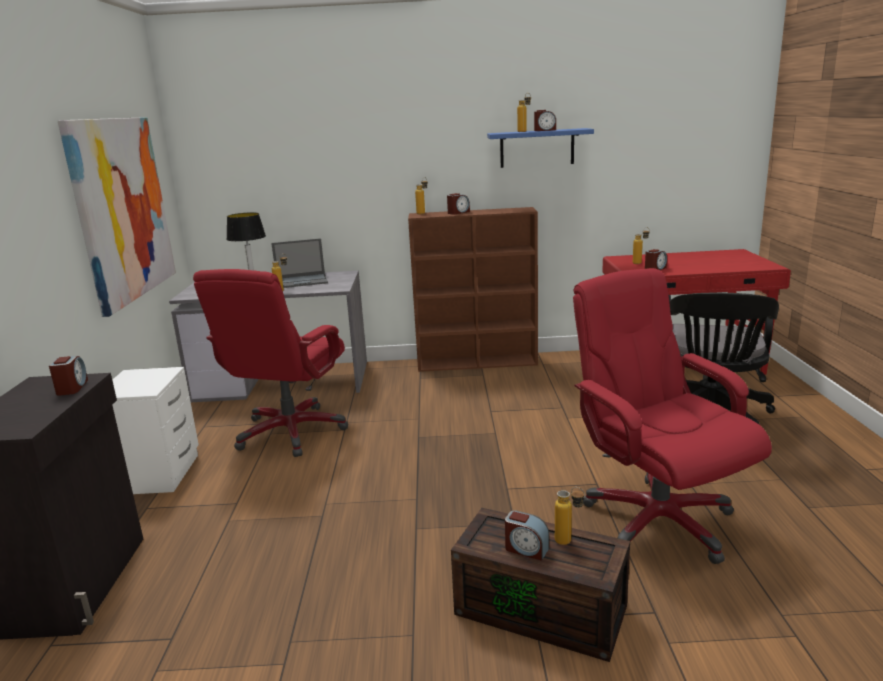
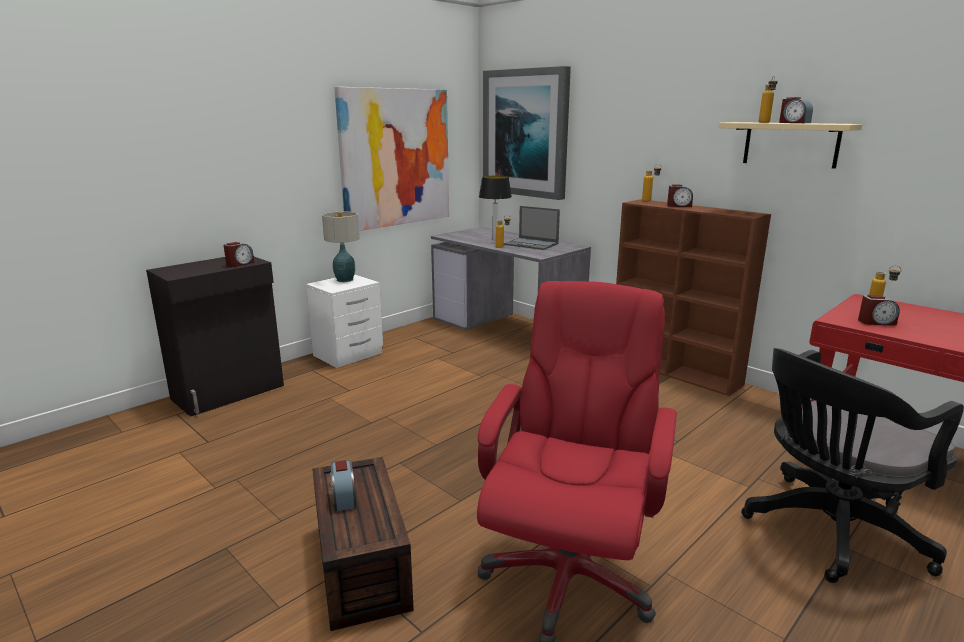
camera: 45 degrees right, 0 degrees up
red office chair [193,269,348,457] -> none
blue shelf [487,128,594,168] -> beige shelf [718,122,862,169]
bottle [555,487,585,545] -> none
none -> table lamp [322,211,360,282]
none -> picture [483,66,571,200]

